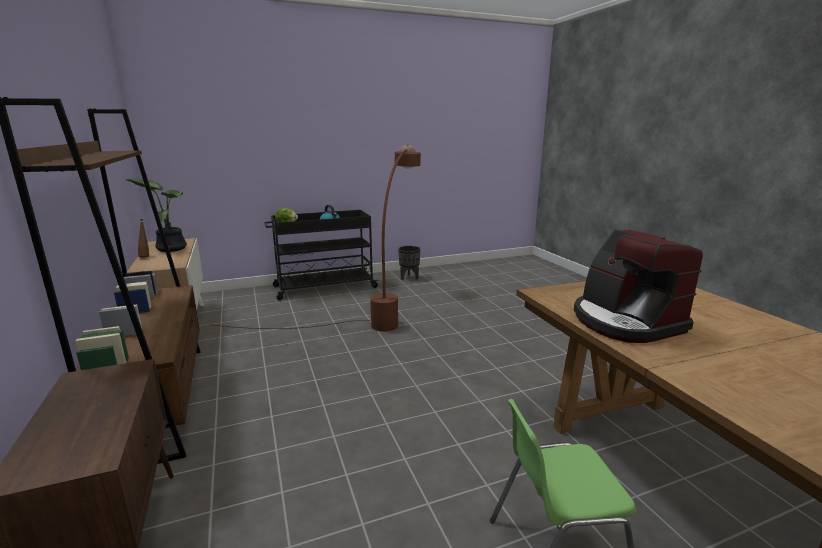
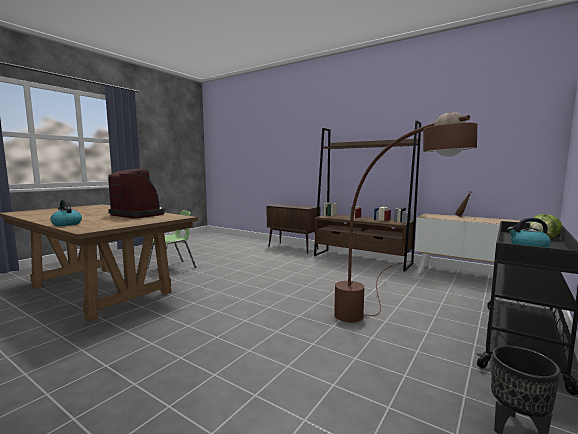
camera: 145 degrees right, 10 degrees down
potted plant [126,178,187,252] -> none
none -> kettle [50,200,82,226]

